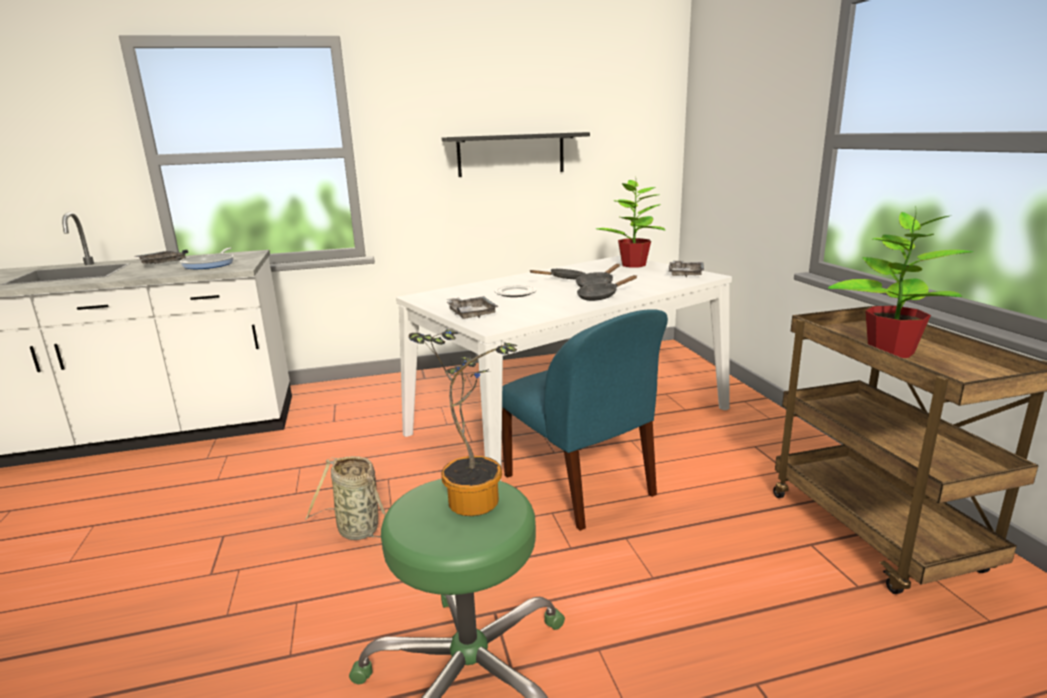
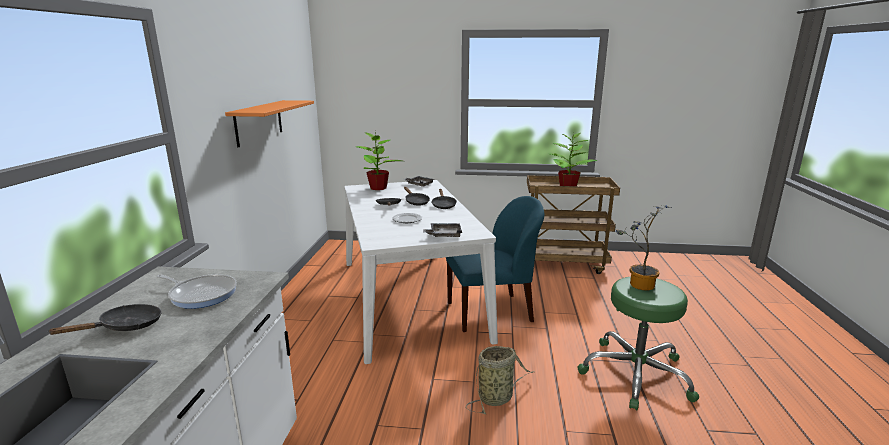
camera: 70 degrees left, 0 degrees up
grey tray [135,250,188,264] -> black frying pan [47,304,162,335]
black shelf [442,132,590,177] -> orange shelf [225,100,314,147]

